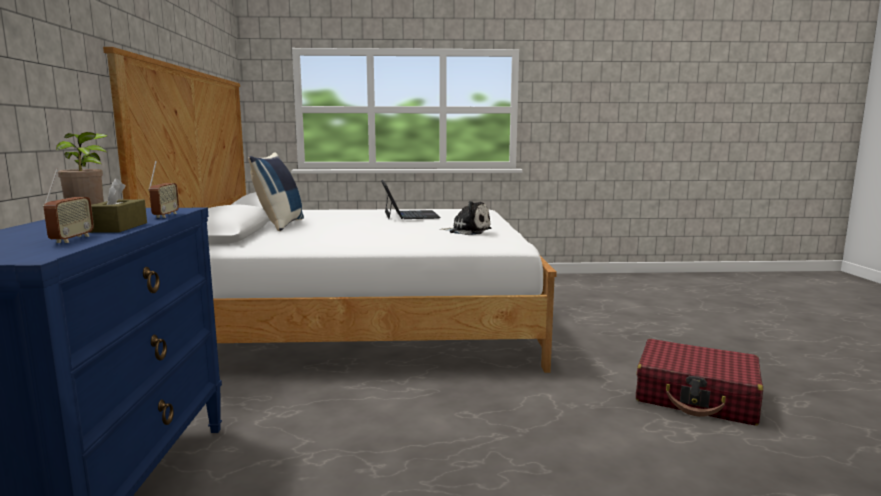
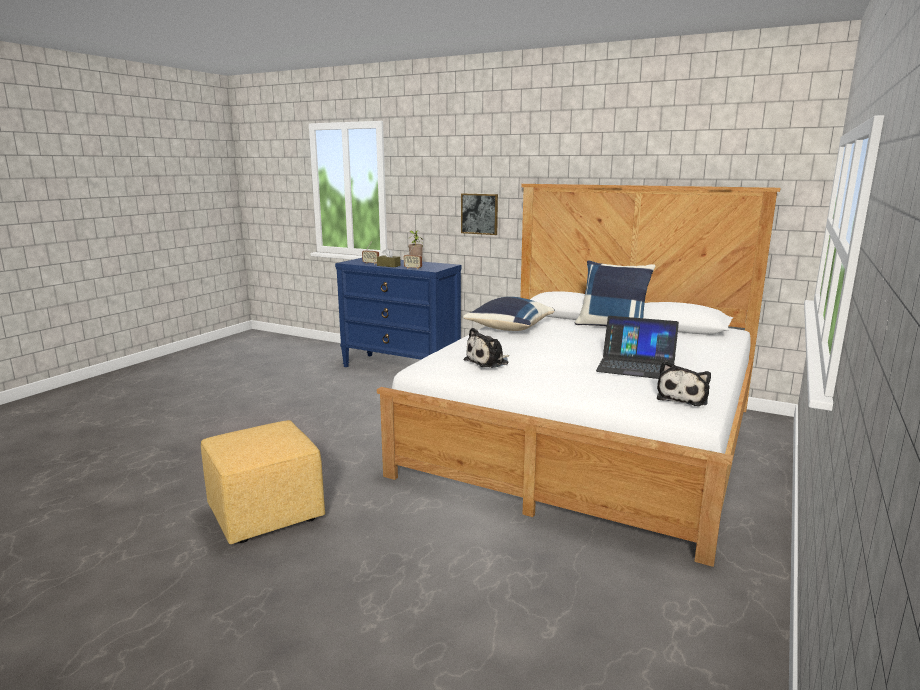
camera: 120 degrees right, 5 degrees up
red suitcase [636,339,763,426] -> yellow ottoman [201,420,325,544]
none -> picture [461,193,498,235]
none -> blue pillow [463,297,555,331]
none -> plush toy [657,361,711,406]

